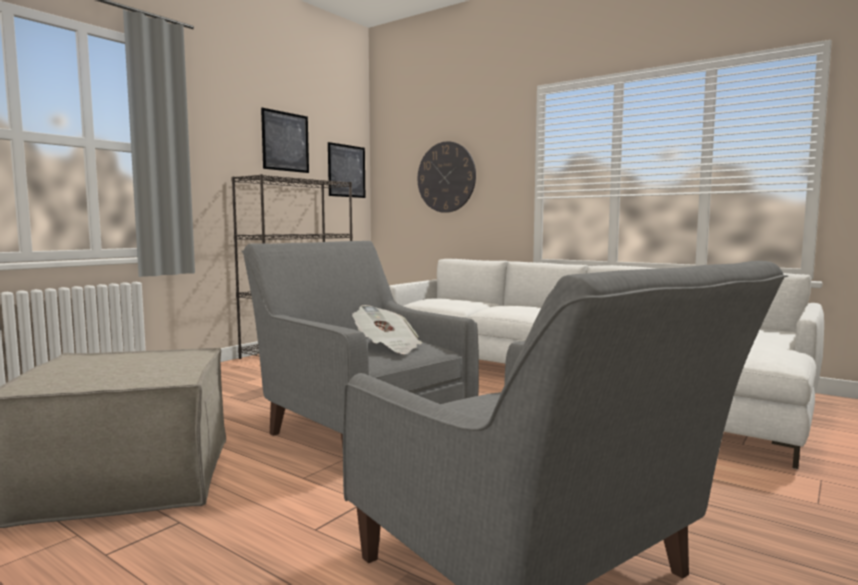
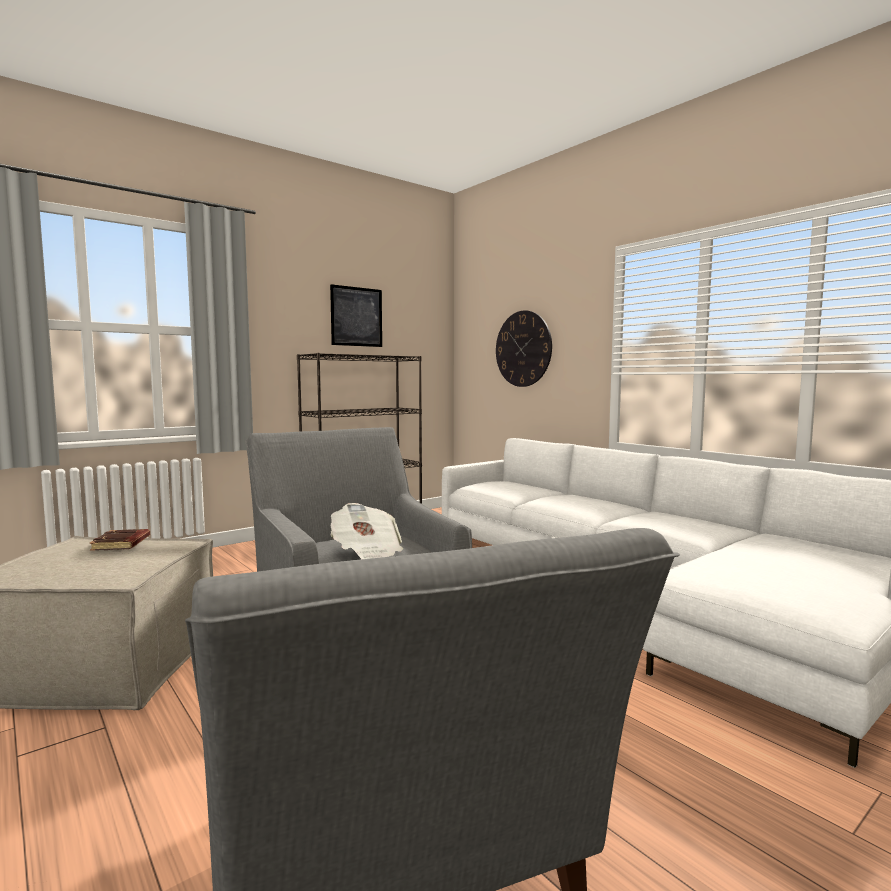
camera: 15 degrees right, 0 degrees up
picture [328,142,365,198] -> none
none -> brown book [89,529,150,551]

